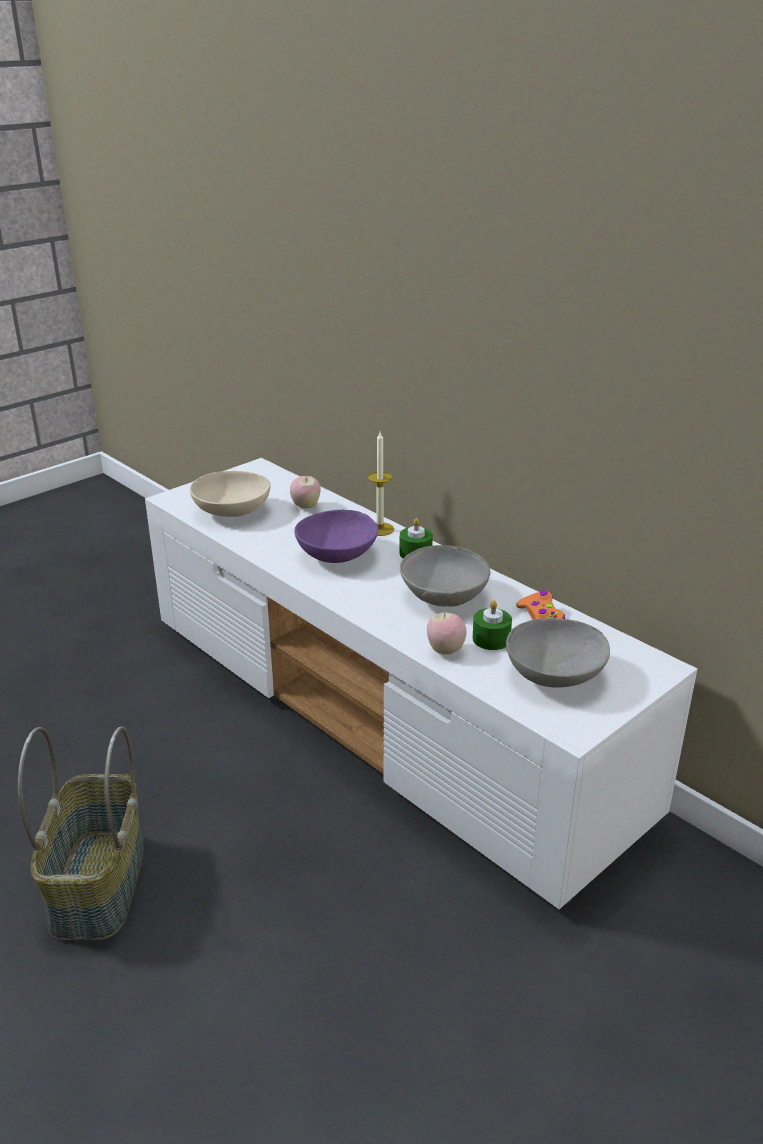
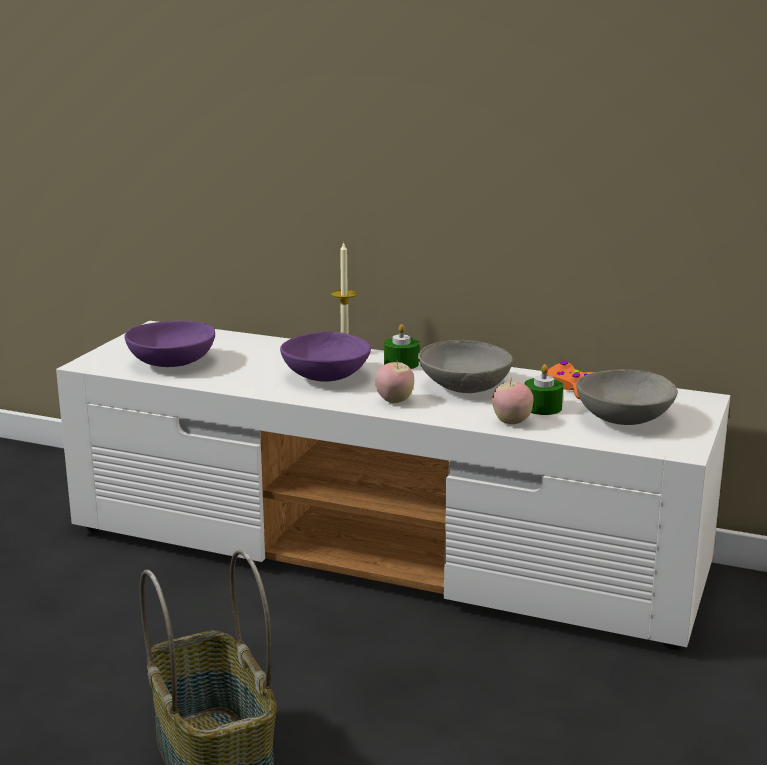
camera: 25 degrees left, 10 degrees down
beige bowl [190,471,271,517] -> purple bowl [124,321,215,367]
apple [290,474,321,509] -> apple moved to [375,361,414,403]

